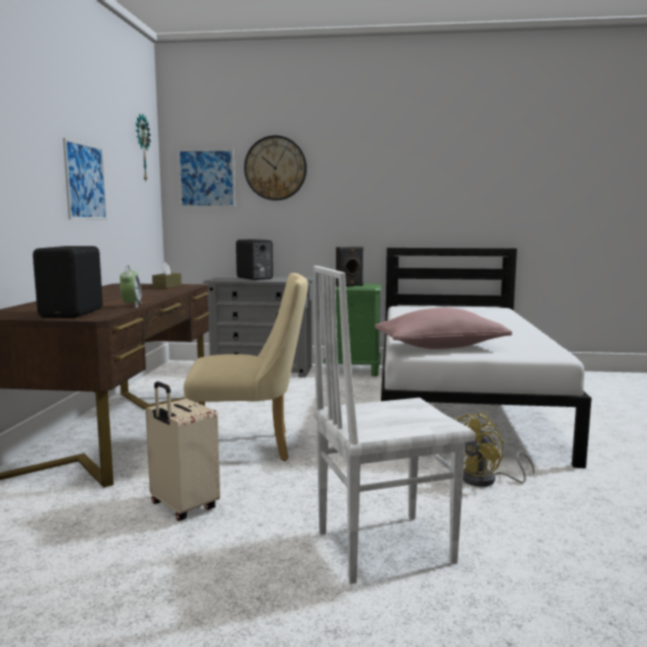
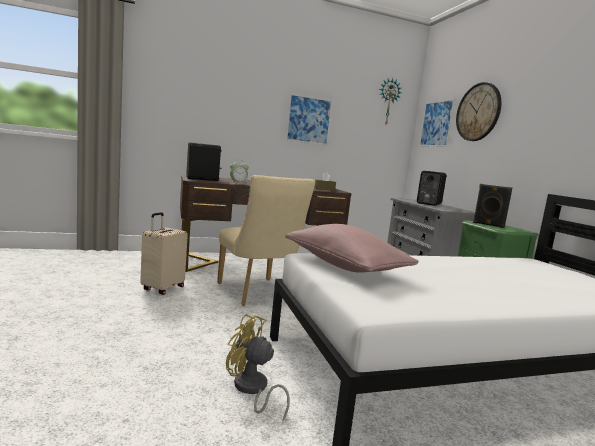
camera: 65 degrees right, 0 degrees up
white chair [313,266,476,584] -> none

